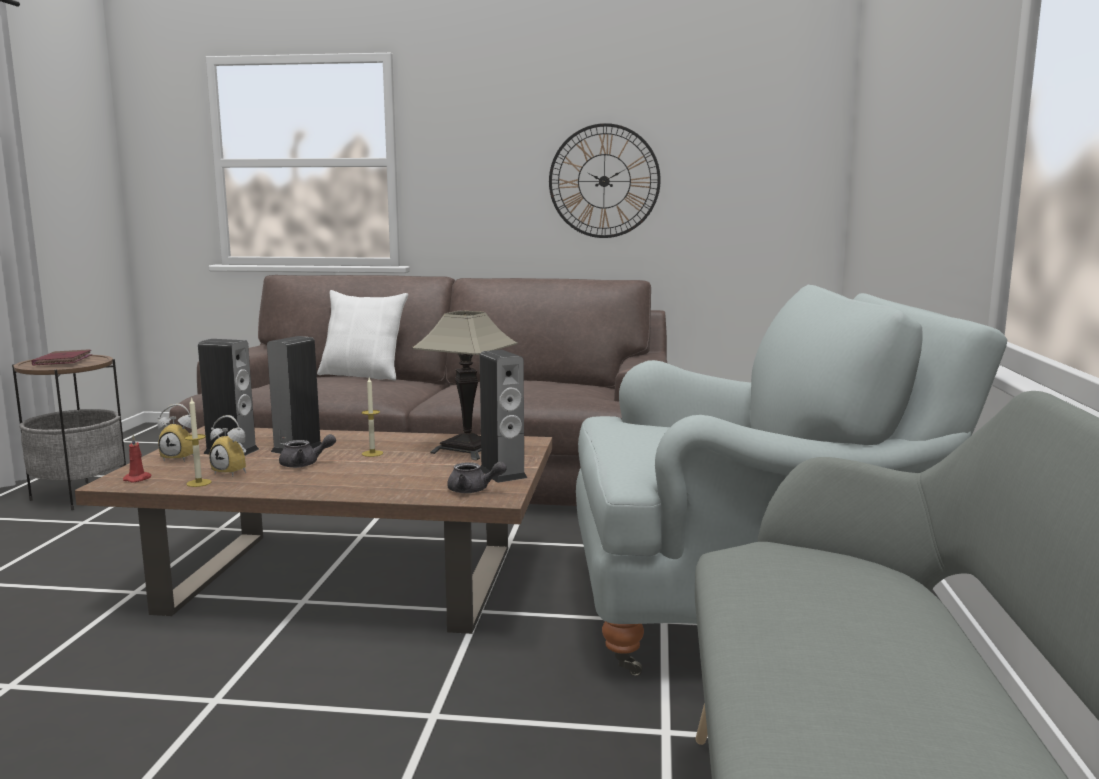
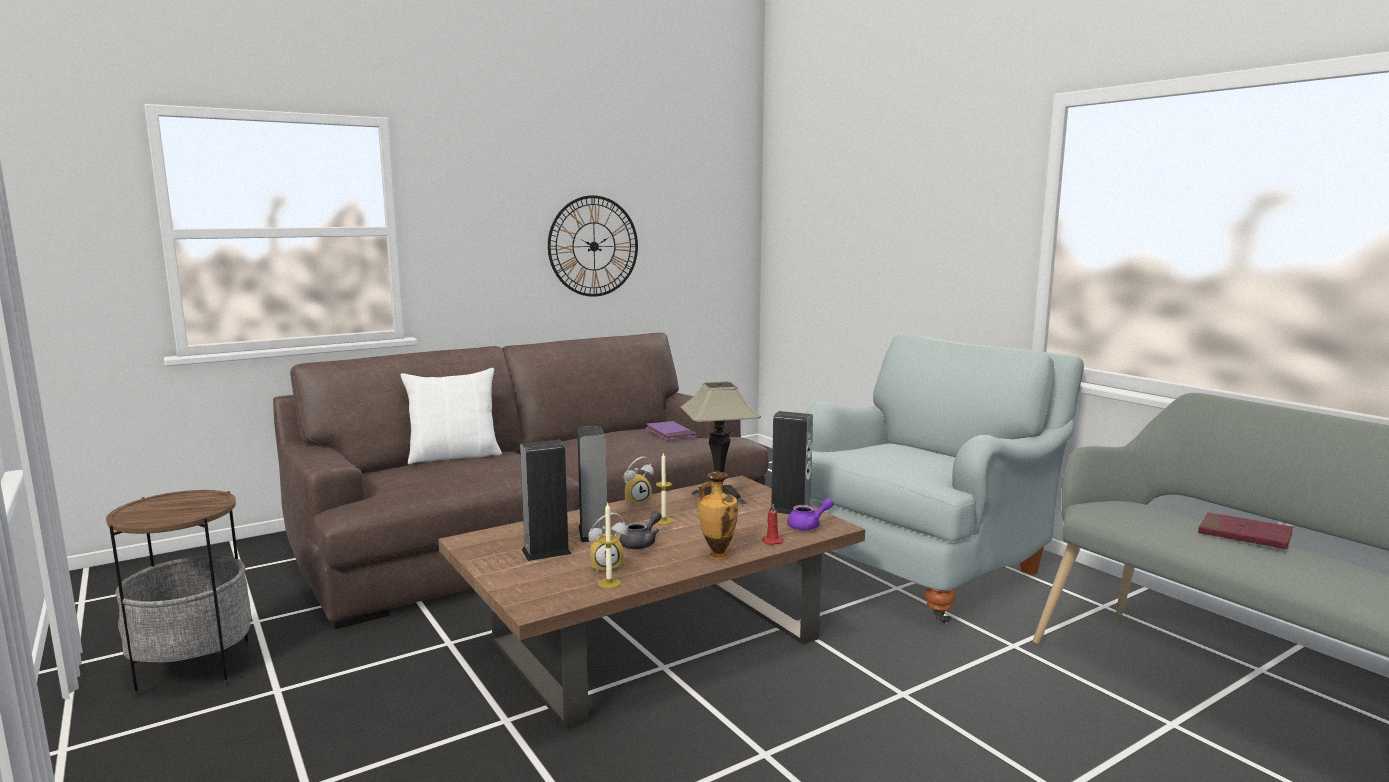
camera: 40 degrees left, 0 degrees up
red book [31,349,92,365] -> red book moved to [1198,512,1293,549]
red candle [123,435,152,482] -> red candle moved to [762,504,784,545]
alarm clock [157,404,193,462] -> alarm clock moved to [623,456,654,506]
grey teapot [447,462,506,493] -> purple teapot [787,498,833,530]
none -> purple book [646,421,696,441]
none -> vase [698,472,738,560]

